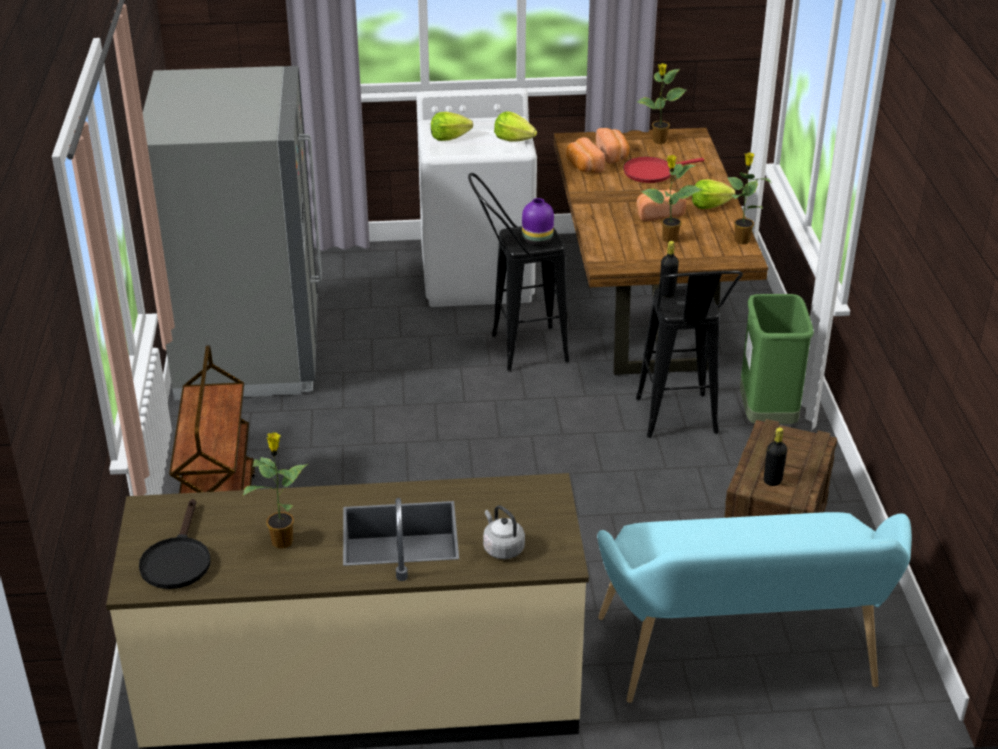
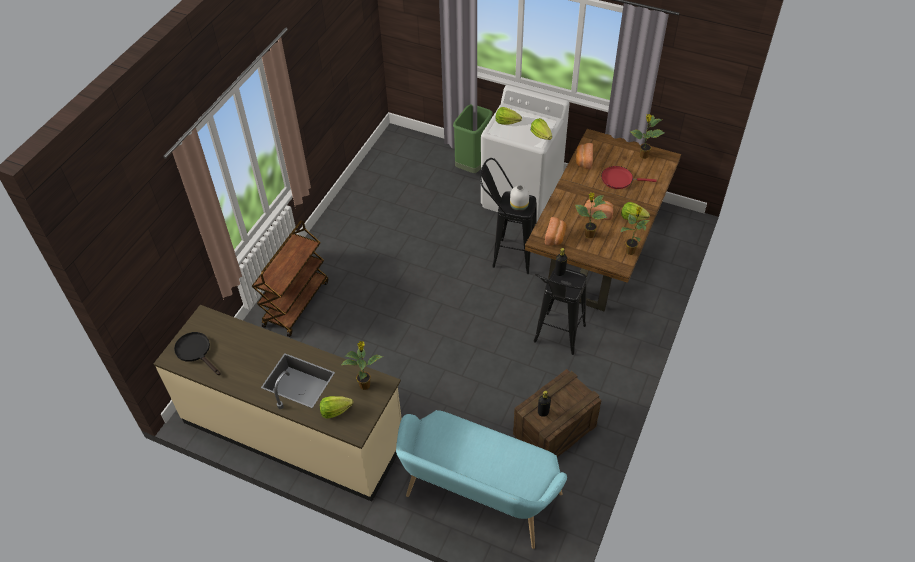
camera: 30 degrees right, 15 degrees up
black frying pan [139,499,211,589] -> black frying pan turned 105 degrees clockwise [174,332,221,375]
grey fridge [143,66,322,400] -> none
potted plant [243,432,308,549] -> potted plant moved to [341,341,383,390]
grey kettle [483,505,525,559] -> lettuce [320,396,353,419]
purple vase [522,198,554,245] -> white vase [510,185,529,212]
bread [596,128,629,163] -> bread moved to [545,217,566,245]
green trash can [740,294,814,424] -> green trash can moved to [453,104,493,173]

